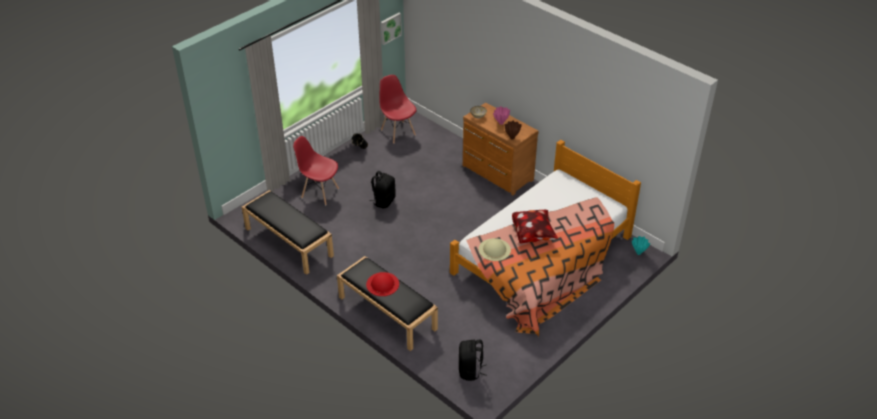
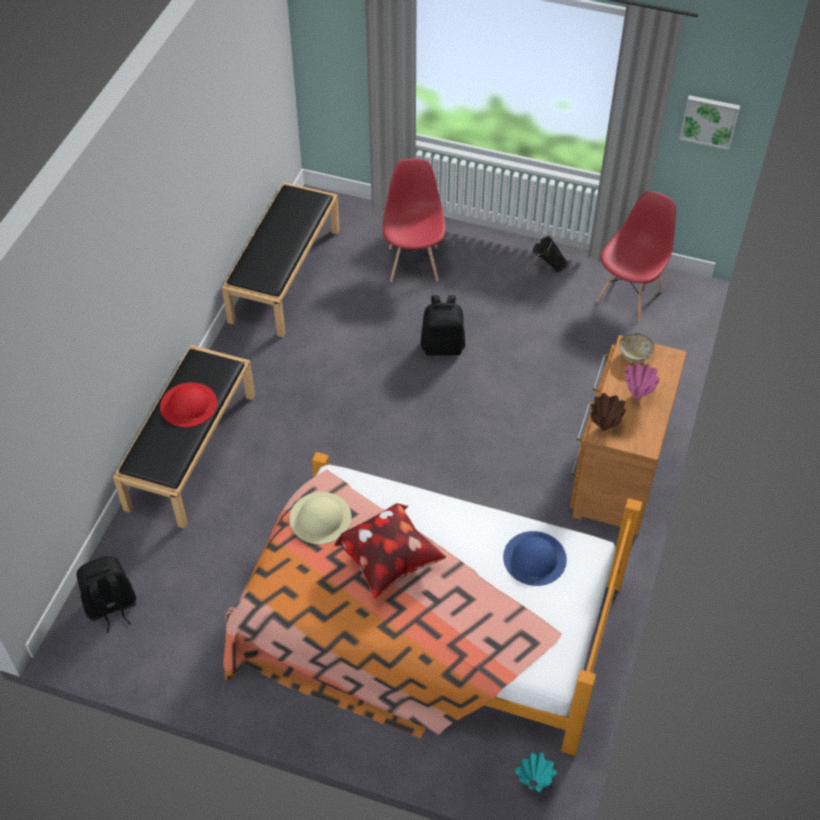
camera: 65 degrees right, 10 degrees up
none -> blue hat [503,531,567,586]

